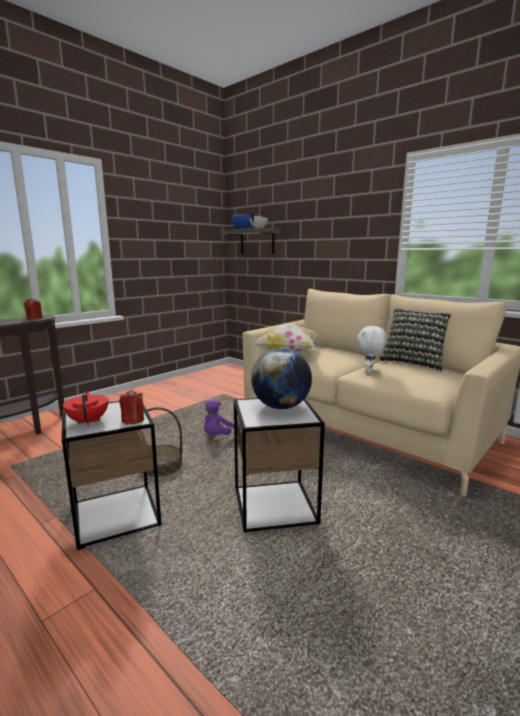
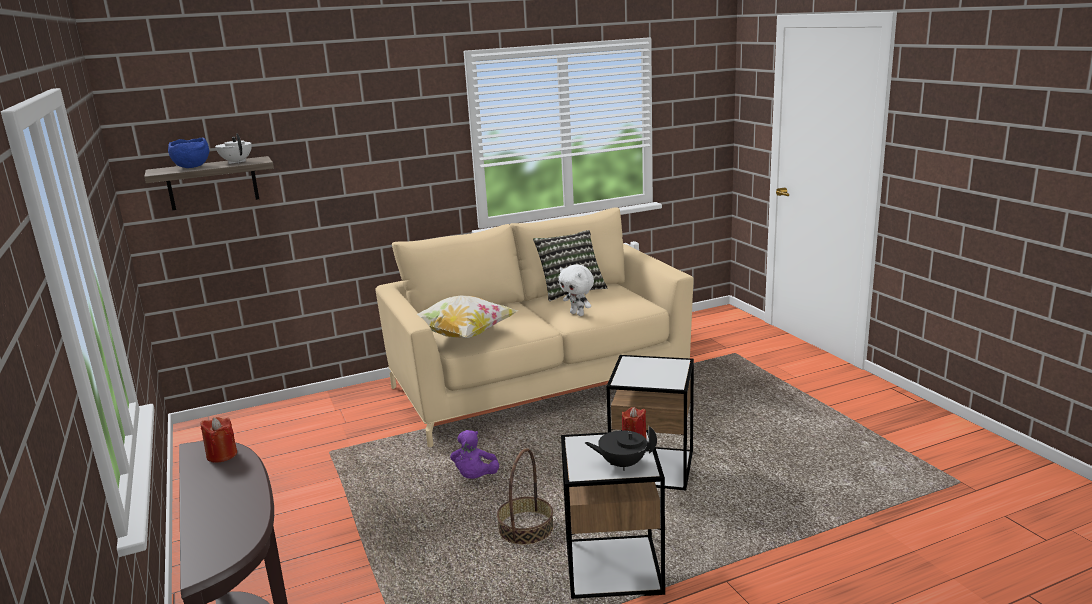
camera: 65 degrees left, 5 degrees up
red teapot [63,391,108,426] -> black teapot [585,426,657,471]
purple plush toy [204,400,238,435] -> purple plush toy turned 45 degrees clockwise [450,430,499,479]
globe [251,348,312,409] -> none

